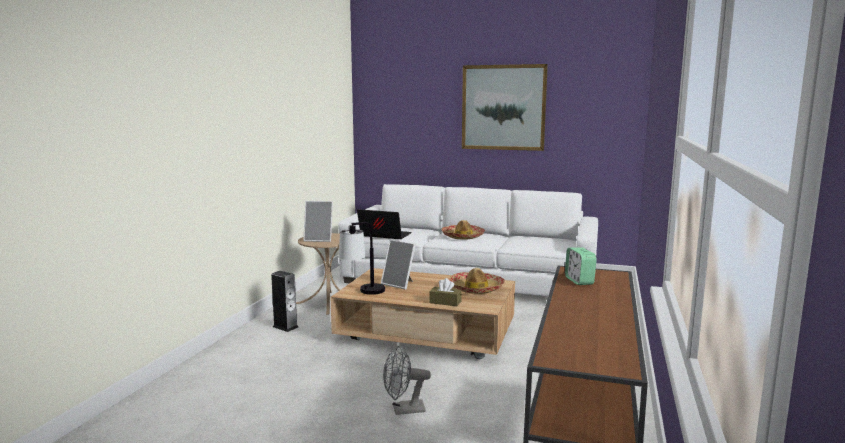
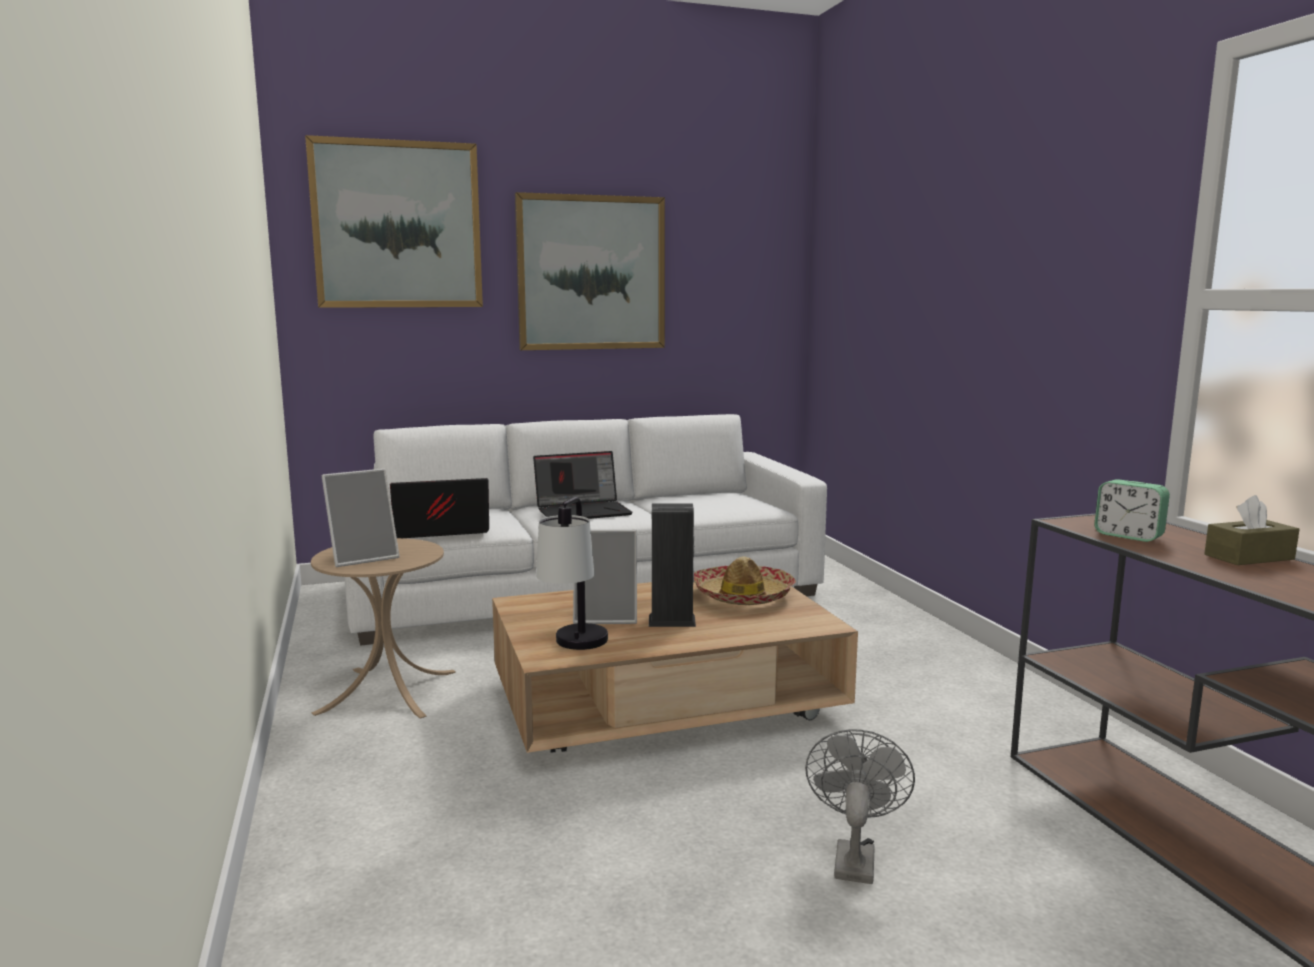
camera: 35 degrees left, 0 degrees up
speaker [271,271,298,332] -> speaker moved to [649,504,696,627]
grey fan [383,346,431,415] -> grey fan turned 150 degrees clockwise [805,729,915,884]
brown tissue box [430,278,462,306] -> brown tissue box moved to [1204,495,1300,565]
hat [441,220,485,240] -> laptop [533,451,633,519]
none -> picture [305,135,483,308]

